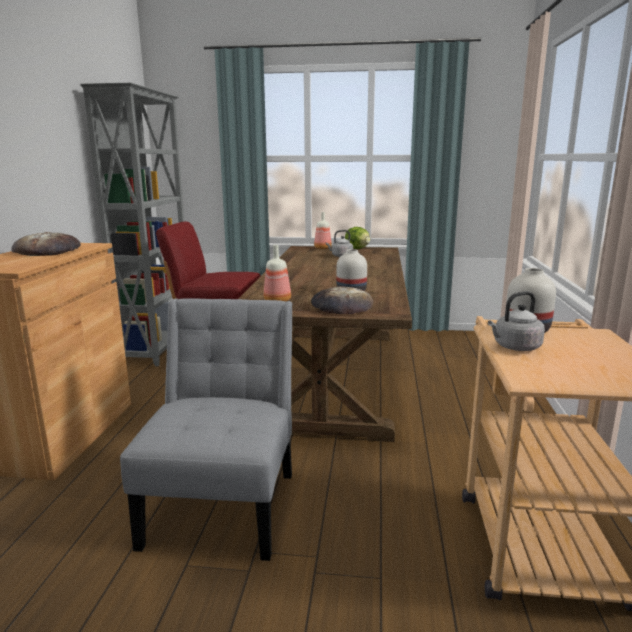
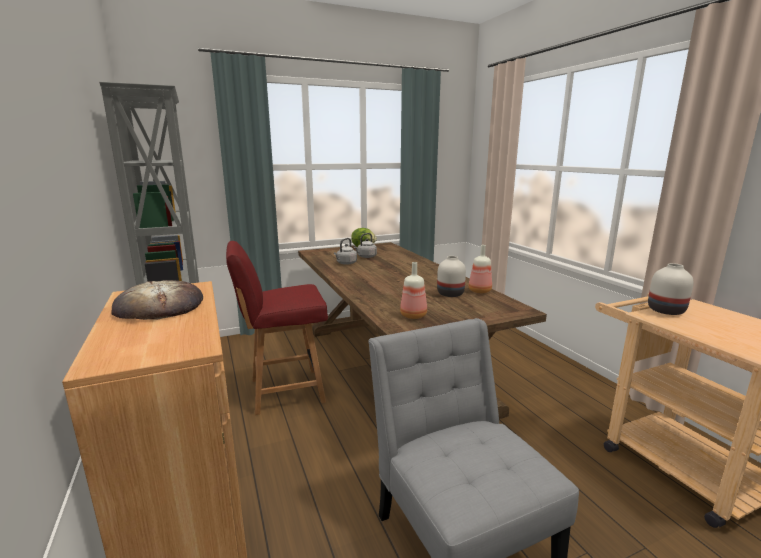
camera: 30 degrees left, 0 degrees up
bread [311,286,373,314] -> none
bottle [314,212,332,249] -> bottle moved to [469,245,492,293]
grey kettle [488,291,545,351] -> grey kettle moved to [334,238,357,265]

